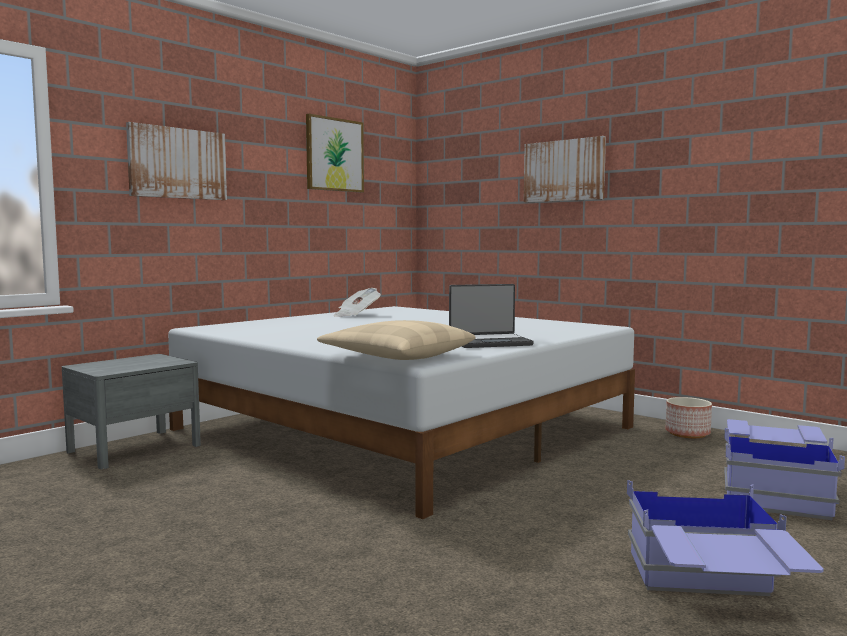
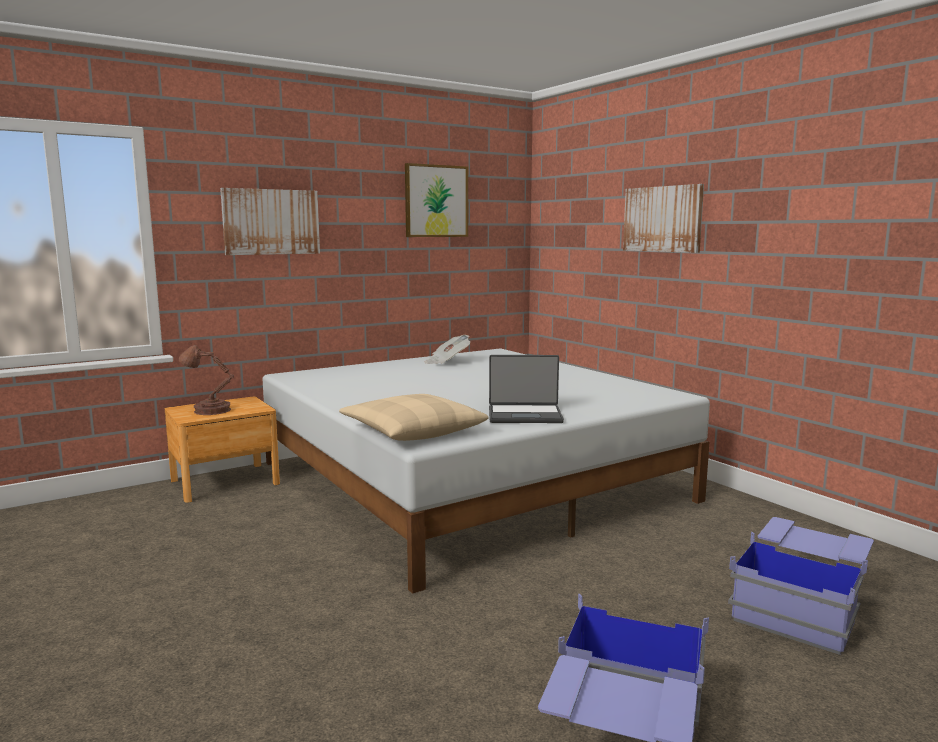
camera: 15 degrees right, 5 degrees up
grey nightstand [62,354,201,469] -> brown nightstand [165,397,280,503]
planter [666,397,712,438] -> none
none -> brown table lamp [179,345,234,415]

